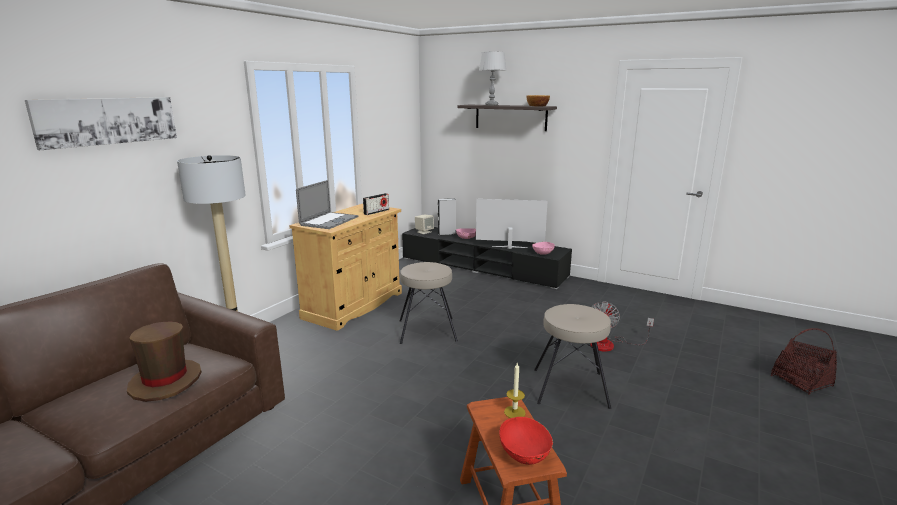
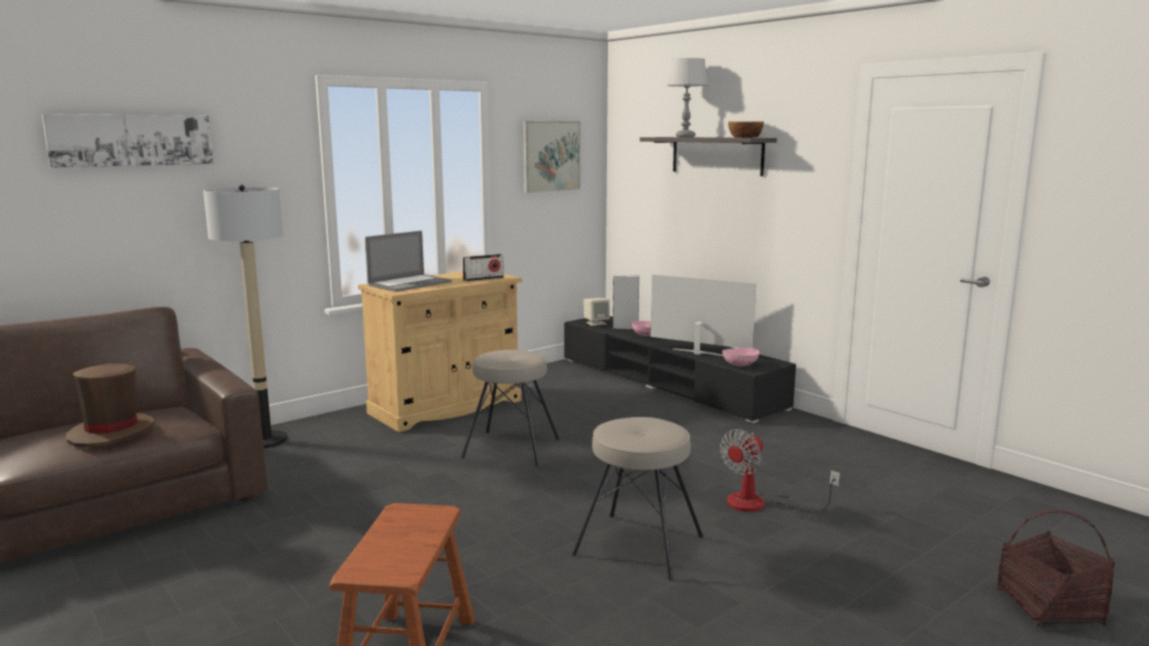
camera: 20 degrees right, 5 degrees down
red bowl [499,417,553,465] -> none
candle [504,363,526,418] -> none
none -> picture [523,121,580,193]

